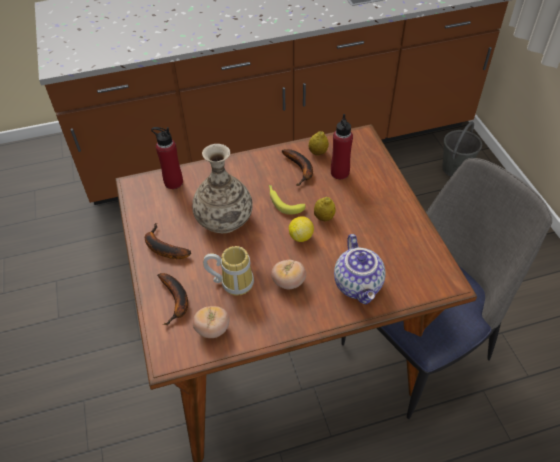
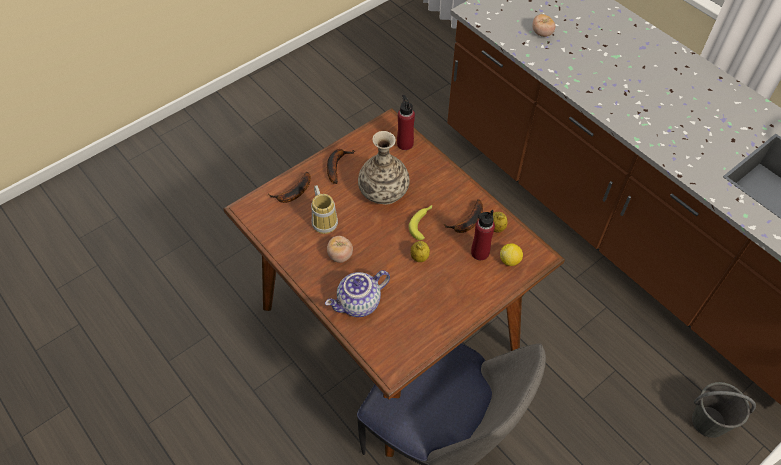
camera: 65 degrees right, 5 degrees up
tomato [193,306,229,338] -> tomato moved to [532,14,555,37]
lemon [289,216,314,242] -> lemon moved to [500,243,523,266]

